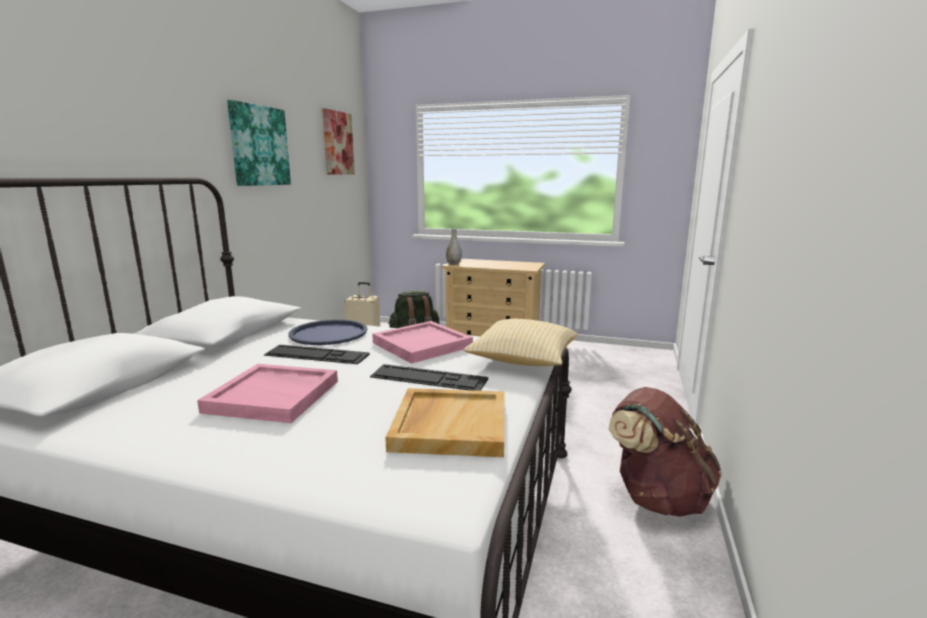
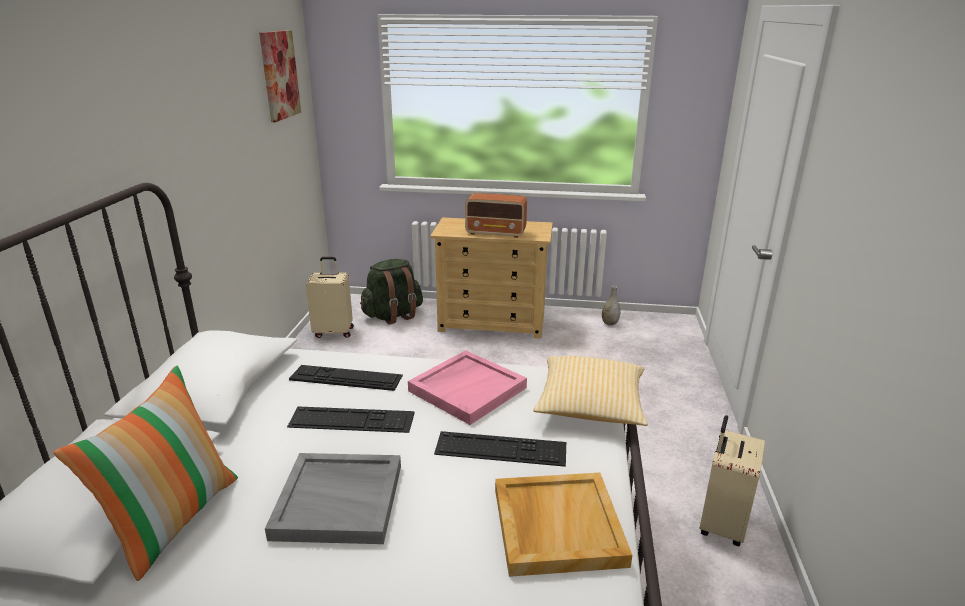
camera: 10 degrees left, 10 degrees up
pink tray [197,364,338,423] -> grey tray [265,453,401,544]
picture [227,100,291,186] -> none
blue tray [288,319,367,345] -> keyboard [289,365,403,391]
grey vase [446,229,462,265] -> grey vase moved to [602,286,620,326]
brown backpack [608,387,721,517] -> beige suitcase [699,415,765,546]
none -> pillow [53,366,238,581]
none -> radio [465,193,527,238]

